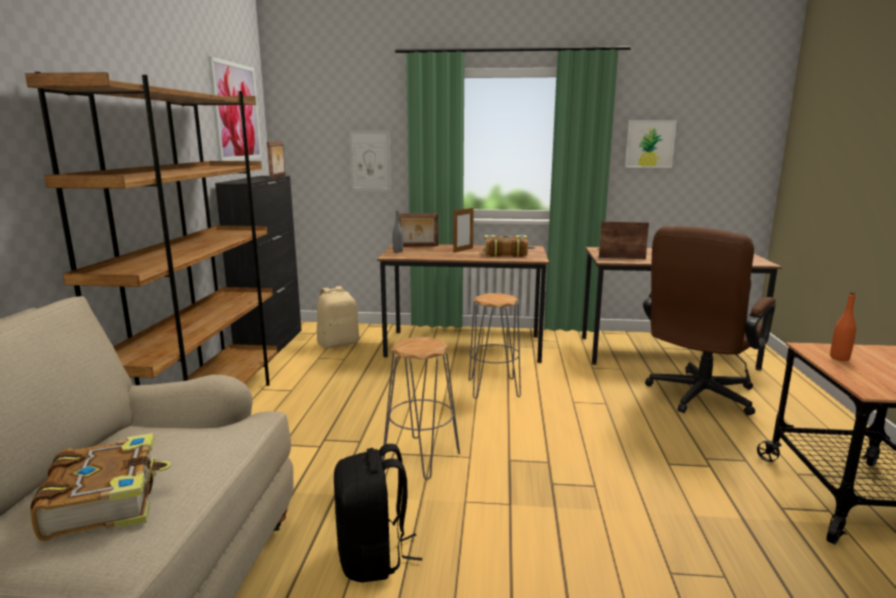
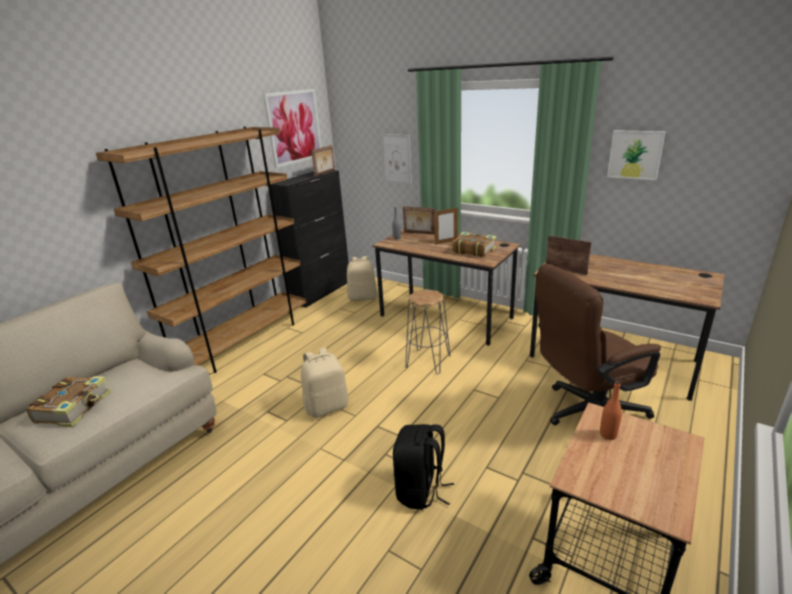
camera: 30 degrees right, 10 degrees up
black backpack [334,444,422,582] -> black backpack moved to [393,424,454,510]
grey stool [382,337,460,480] -> beige backpack [301,347,349,418]

